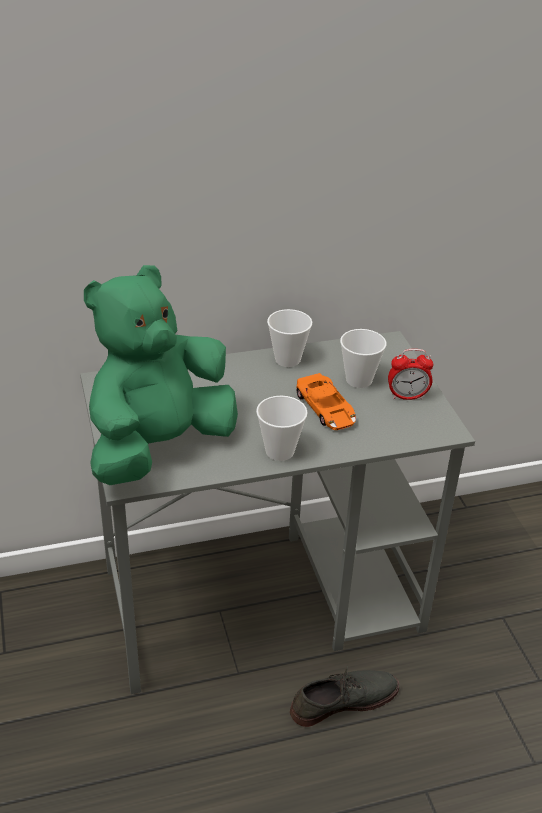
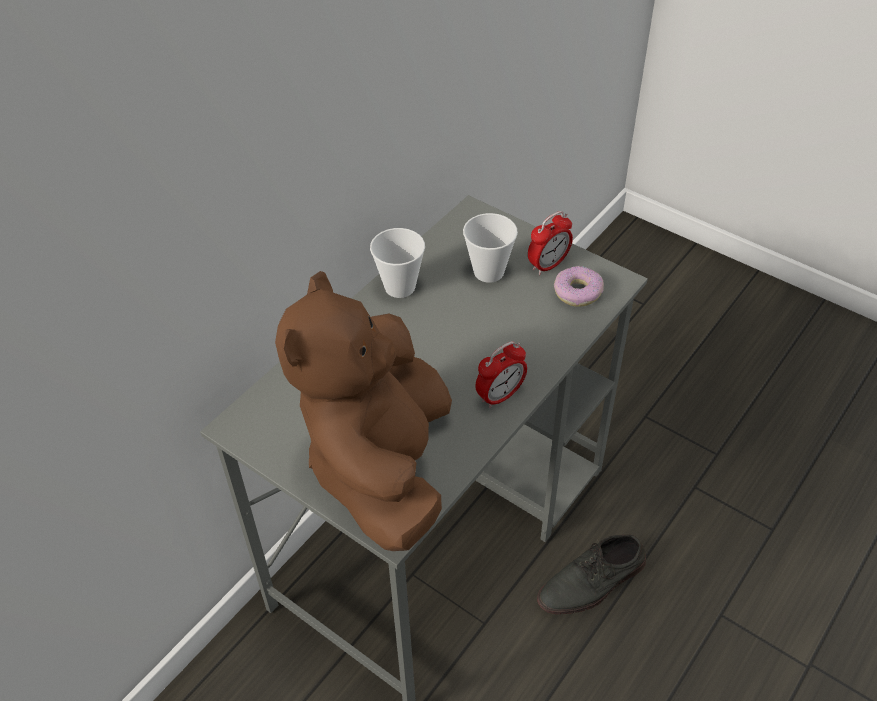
camera: 35 degrees left, 10 degrees up
green plush toy [84,265,238,485] -> brown plush toy [275,271,452,551]
cup [256,396,308,461] -> alarm clock [475,341,527,408]
grey shoe [290,666,399,727] -> grey shoe turned 150 degrees counterclockwise [537,535,646,614]
orange toy car [296,373,356,430] -> none
none -> donut [554,266,604,307]

